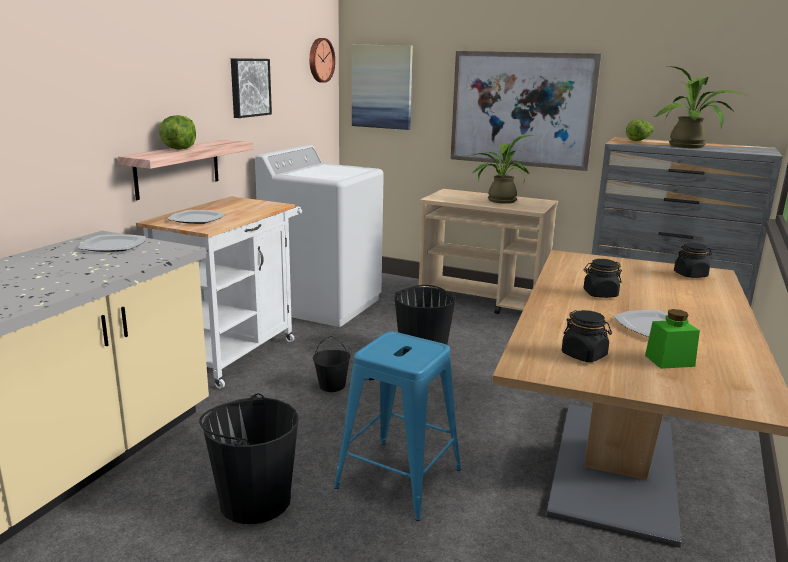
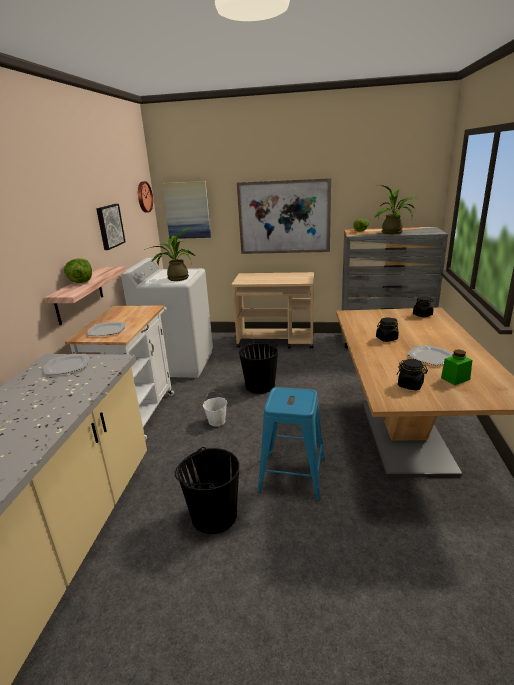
camera: 15 degrees left, 5 degrees up
black bucket [313,336,351,392] -> white bucket [203,391,227,426]
potted plant [467,135,533,204] -> potted plant moved to [144,228,195,281]

